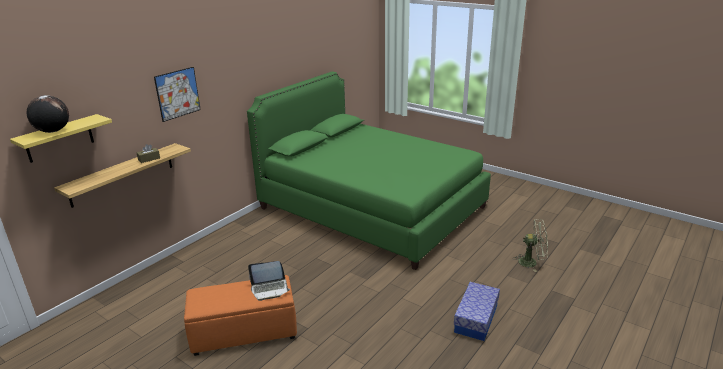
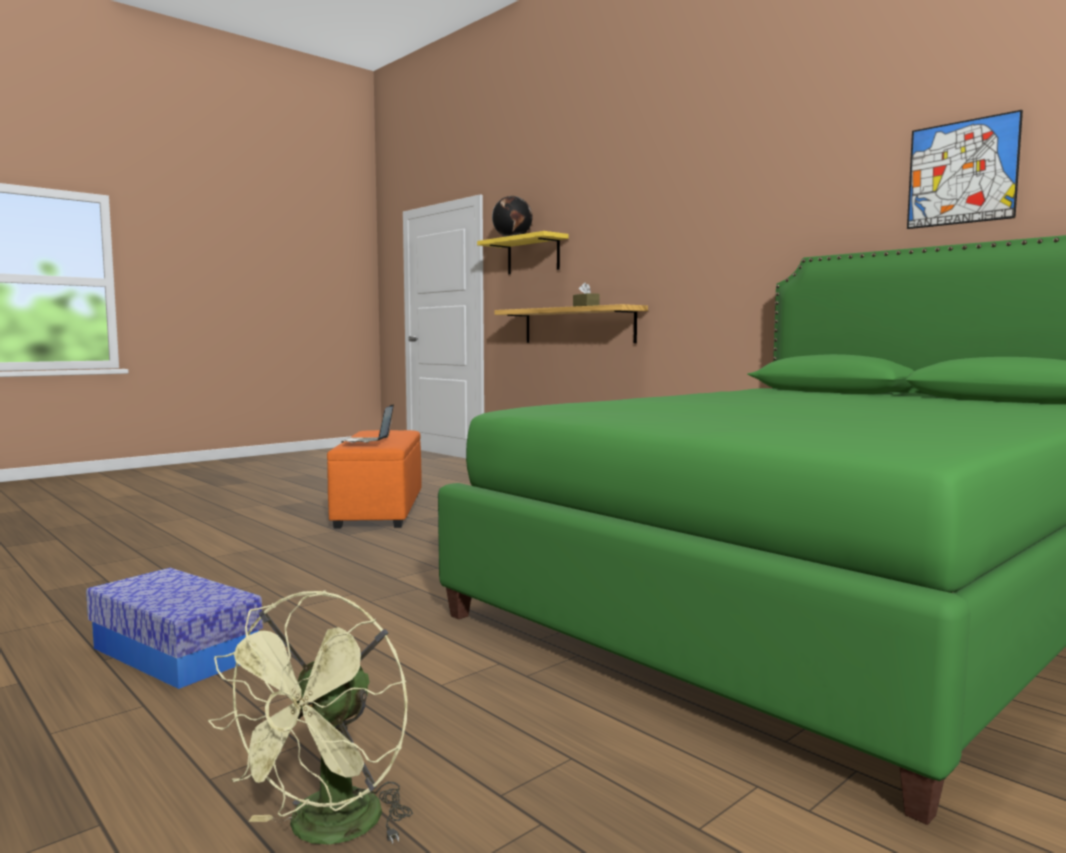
camera: 100 degrees right, 20 degrees down
picture [154,67,201,122] -> picture moved to [907,110,1023,229]

